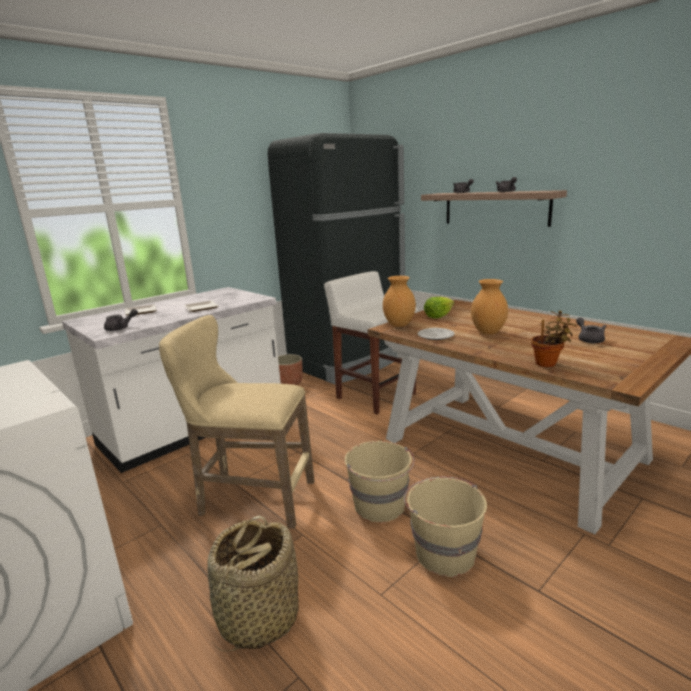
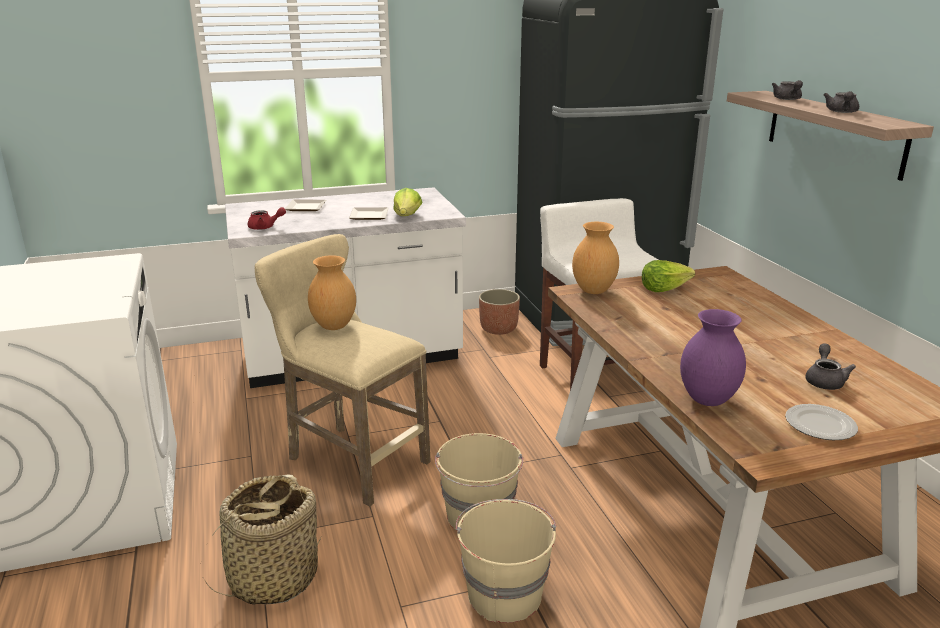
camera: 25 degrees right, 5 degrees up
grey teapot [104,309,138,331] -> red teapot [248,207,286,230]
plate [418,328,455,340] -> plate moved to [785,404,858,440]
brown vase [471,279,508,335] -> brown vase moved to [308,255,356,330]
potted plant [531,311,576,367] -> purple vase [680,309,746,406]
none -> lettuce [393,188,422,216]

